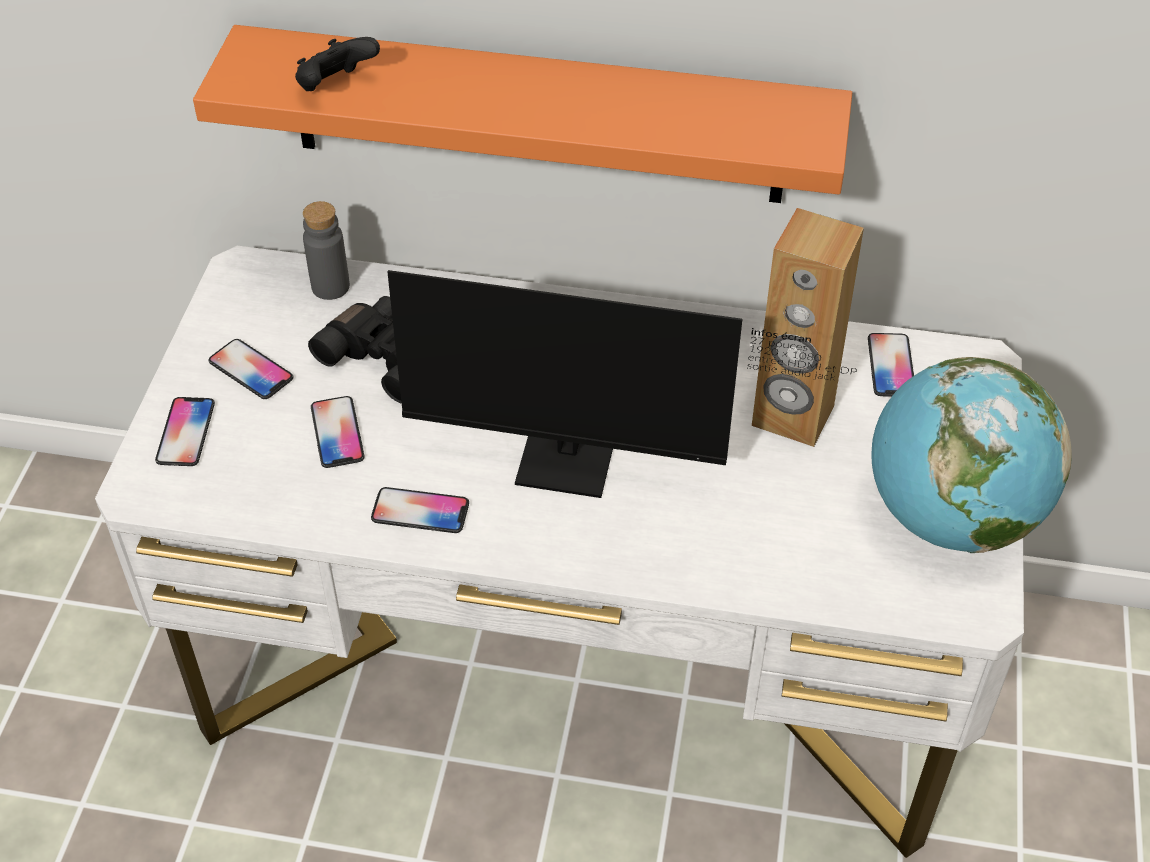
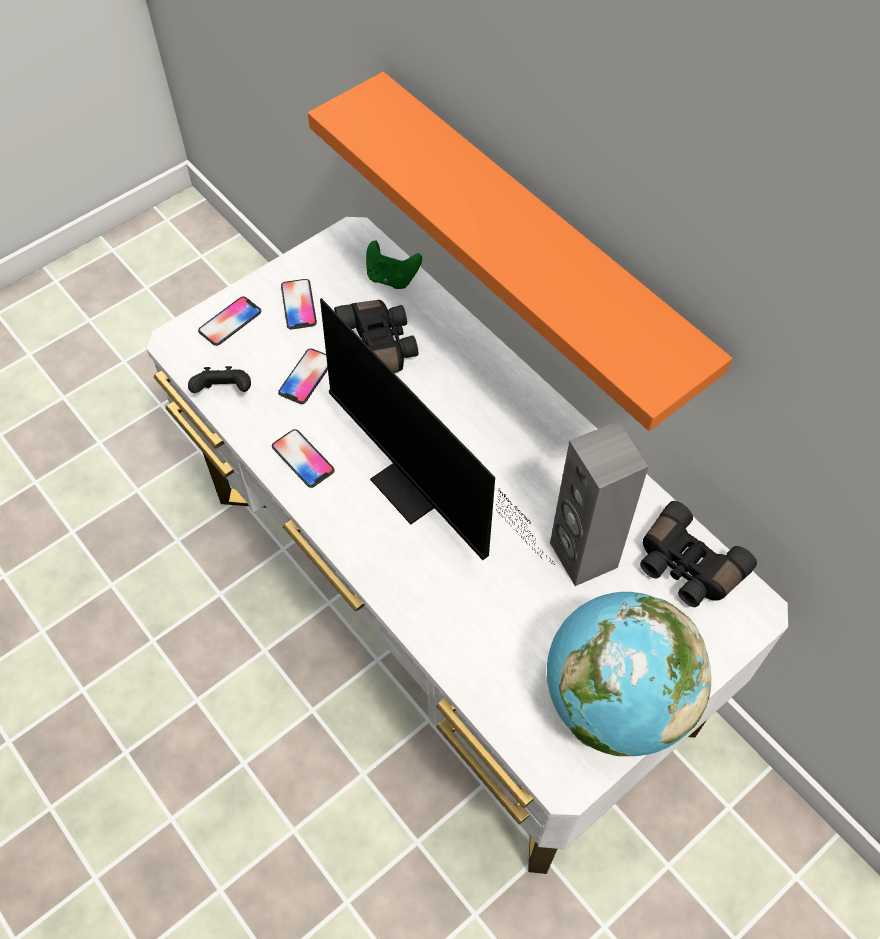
camera: 40 degrees right, 10 degrees up
black game controller [295,37,380,91] -> black game controller moved to [188,366,251,393]
grey bottle [303,201,350,300] -> green game controller [366,240,422,289]
brown speaker [752,208,864,447] -> grey speaker [550,421,649,586]
phone [868,333,914,397] -> black binoculars [640,501,757,607]

